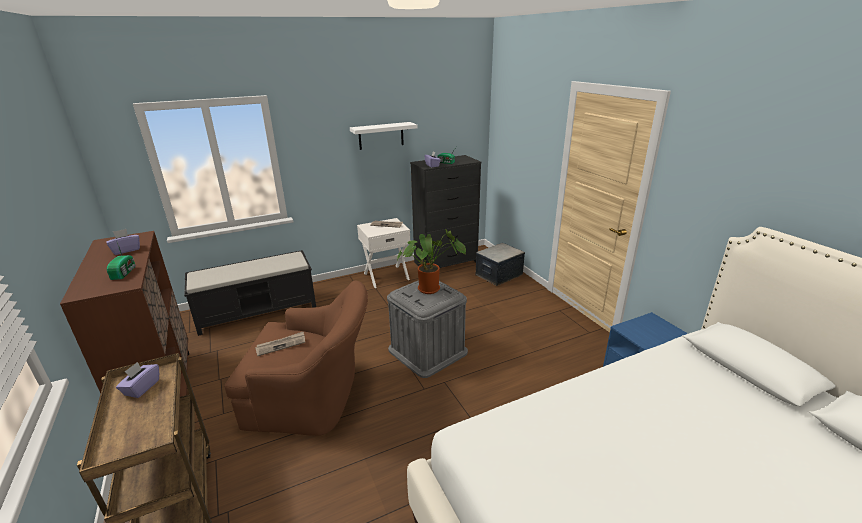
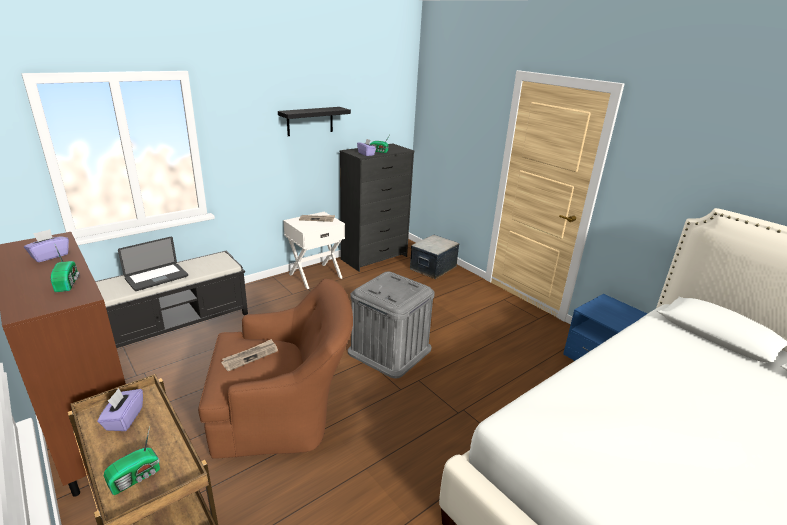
camera: 15 degrees left, 0 degrees up
white shelf [350,122,417,150] -> black shelf [278,107,351,136]
potted plant [397,229,466,294] -> none
none -> radio [104,426,160,495]
none -> laptop [118,237,188,291]

